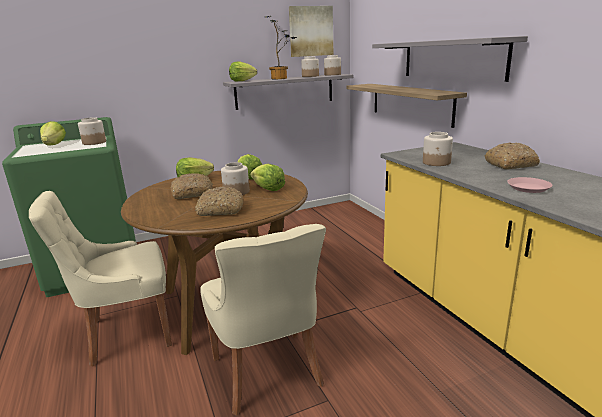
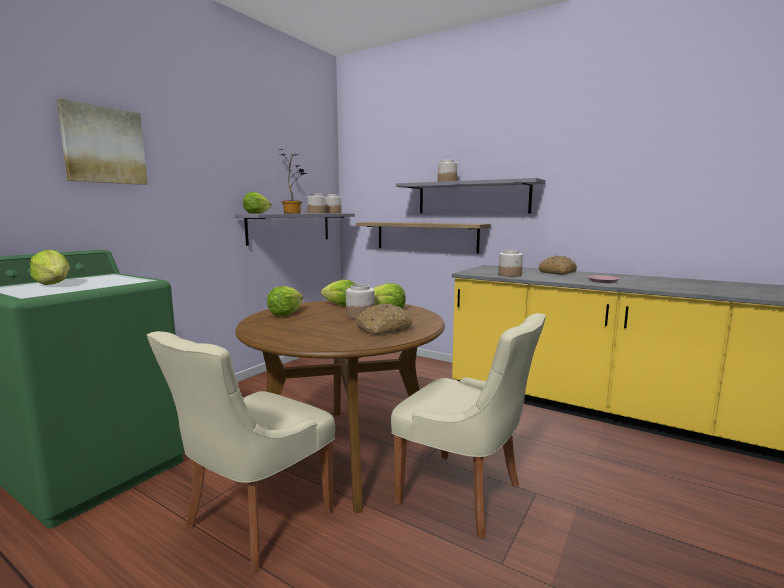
camera: 35 degrees left, 10 degrees down
jar [78,117,106,145] -> jar moved to [438,160,458,182]
bread [171,173,213,199] -> none
picture [289,6,333,57] -> picture moved to [56,98,148,185]

